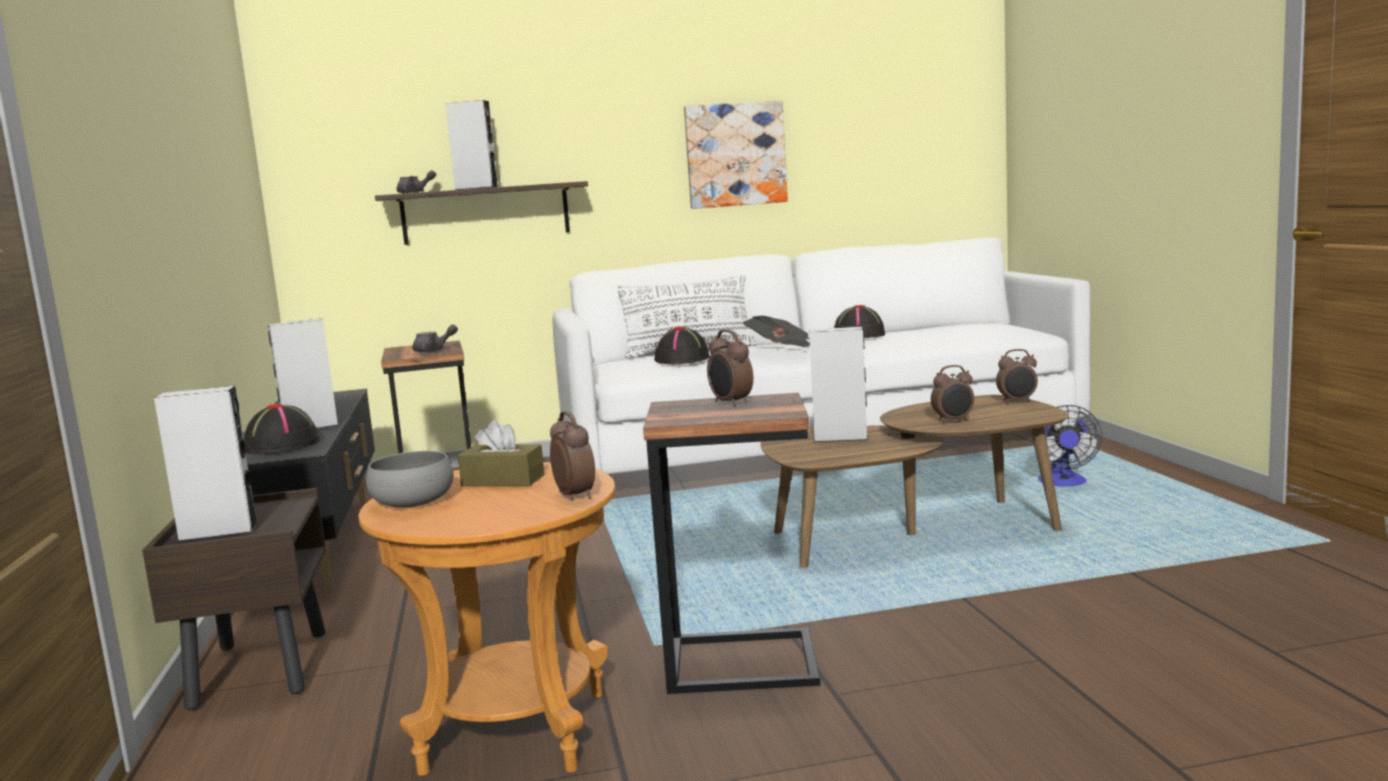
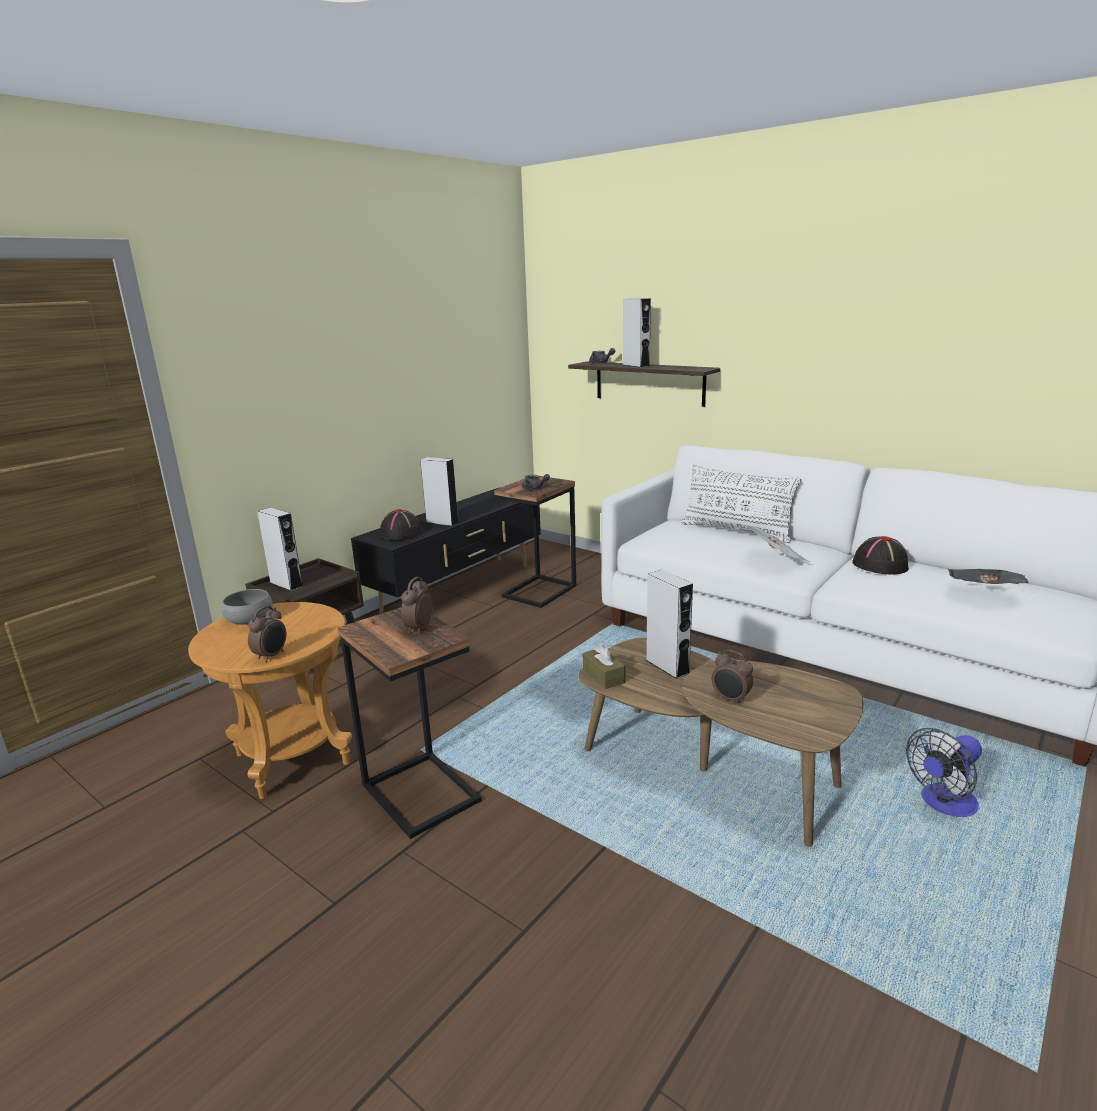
camera: 50 degrees right, 10 degrees up
brown tissue box [458,420,545,486] -> brown tissue box moved to [583,642,626,689]
black hat [654,327,710,364] -> none
picture [684,101,788,209] -> none
alarm clock [996,349,1038,403] -> none
none -> newspaper [948,569,1029,584]

